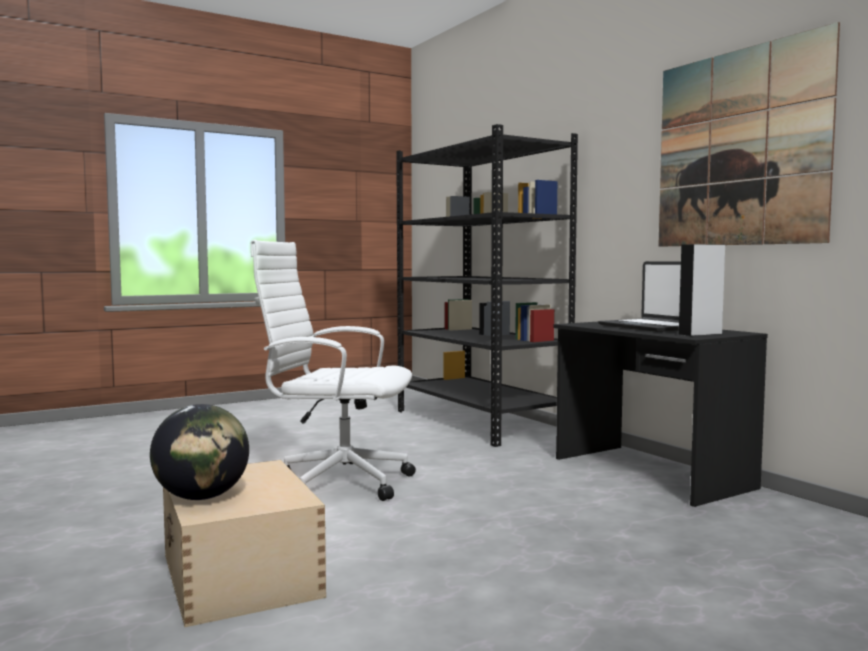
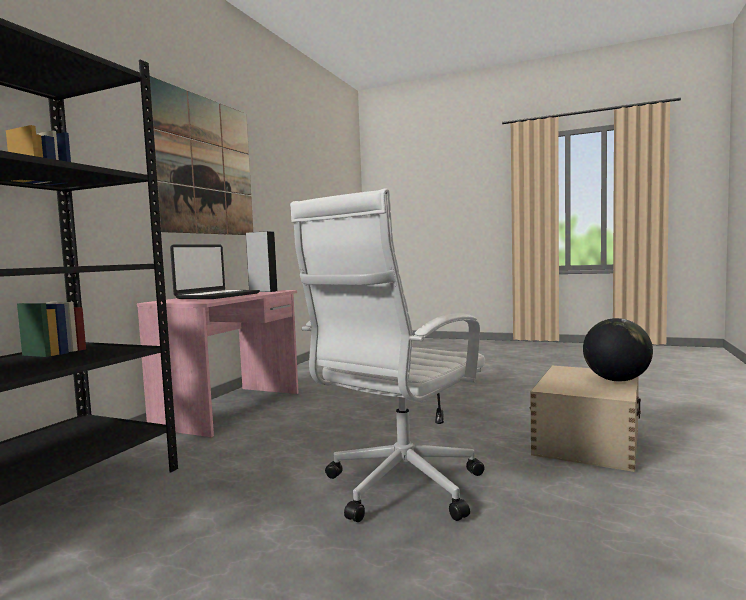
camera: 125 degrees left, 0 degrees up
white office chair [251,240,416,501] -> white office chair turned 60 degrees clockwise [290,189,485,522]
black desk [554,322,768,507] -> pink desk [137,290,299,437]

